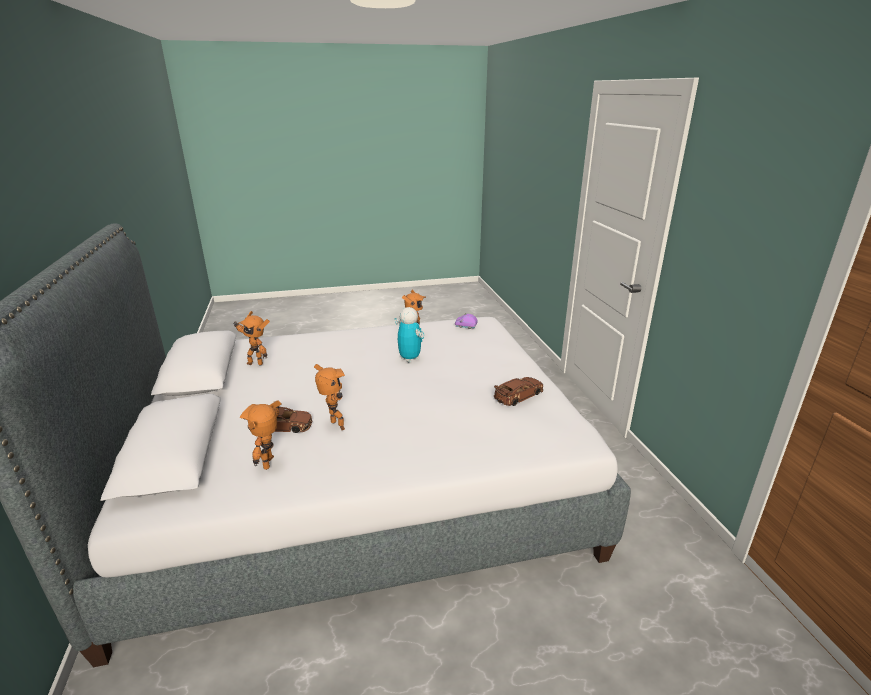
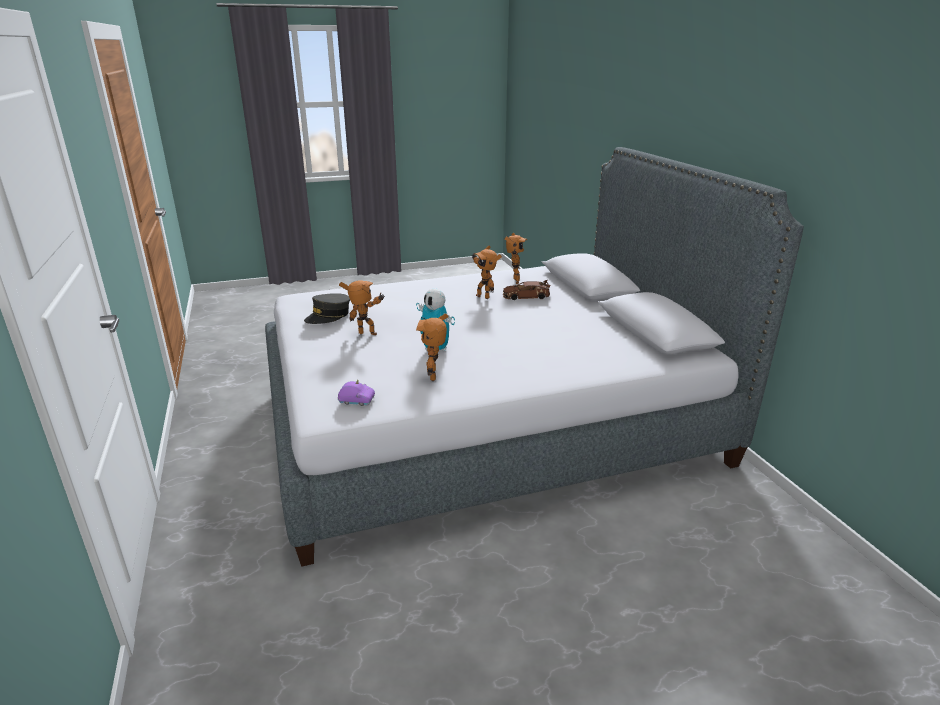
camera: 175 degrees right, 0 degrees up
toy robot [233,311,270,366] -> toy robot moved to [339,280,385,335]
brown toy car [494,377,543,406] -> grey cap [304,293,350,324]

